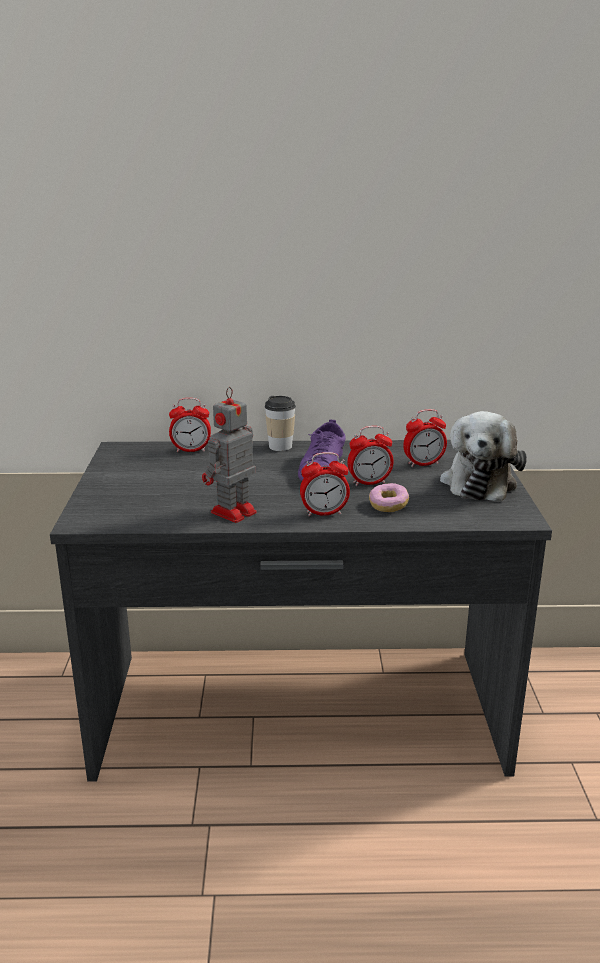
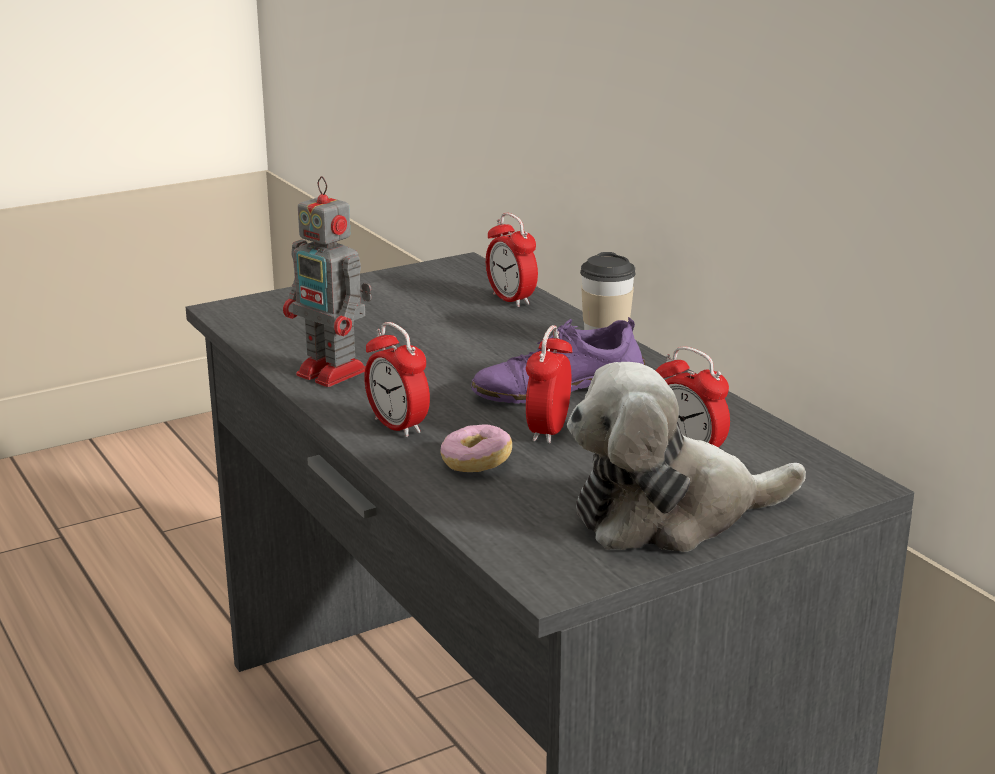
camera: 60 degrees right, 0 degrees up
toy robot [202,387,257,523] -> toy robot turned 150 degrees counterclockwise [283,176,372,387]
alarm clock [347,426,394,486] -> alarm clock turned 60 degrees clockwise [526,325,573,443]

